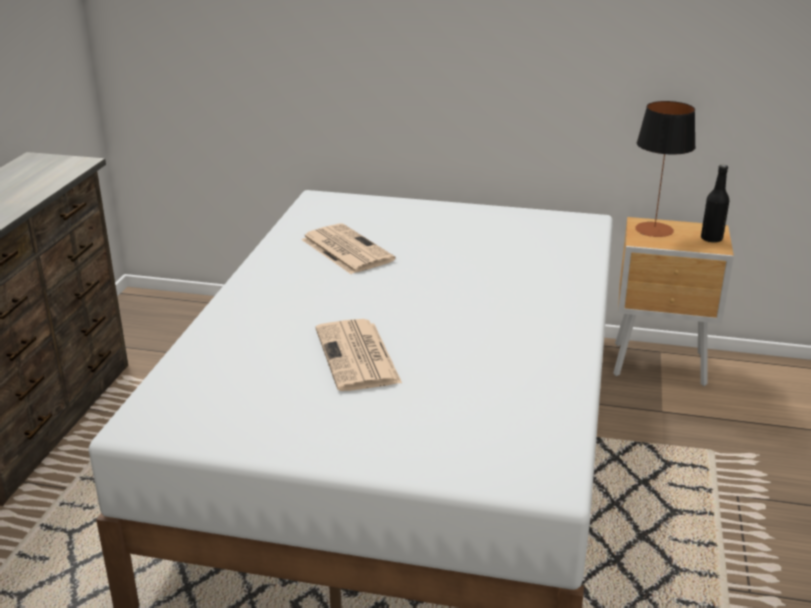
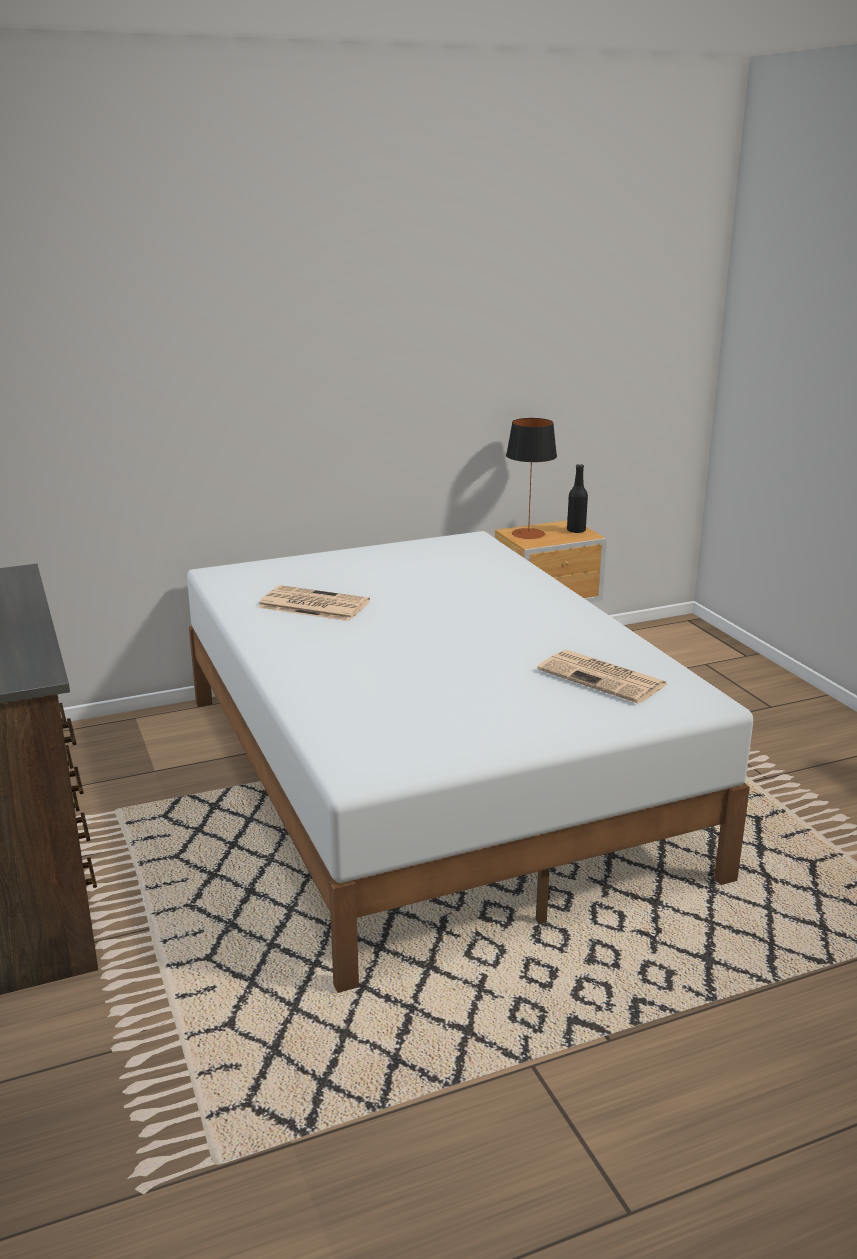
camera: 35 degrees left, 5 degrees down
newspaper [316,319,402,391] -> newspaper moved to [537,650,667,703]

